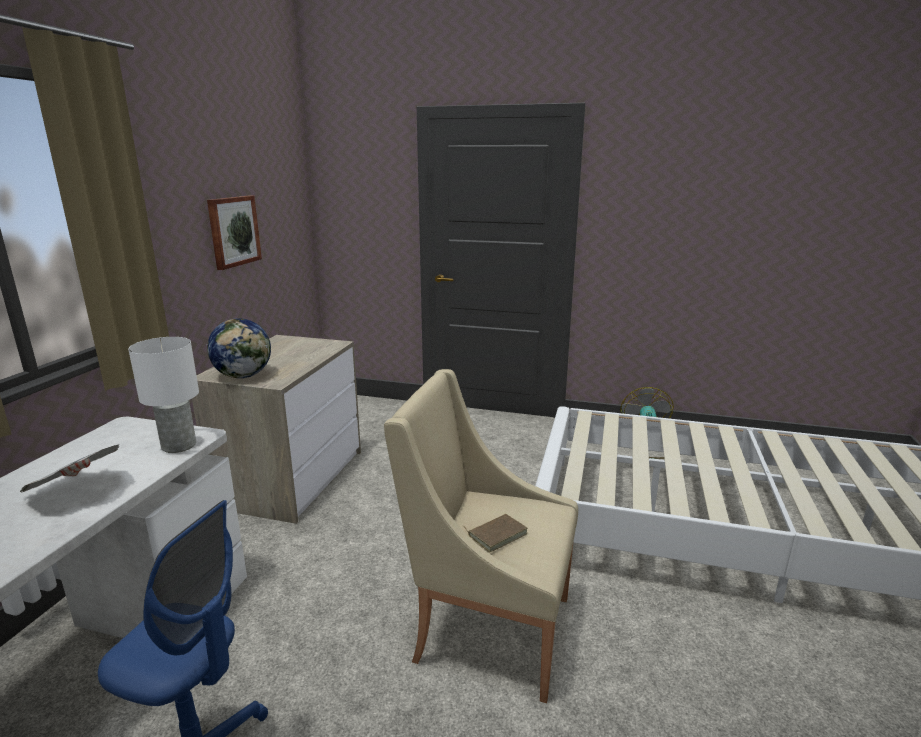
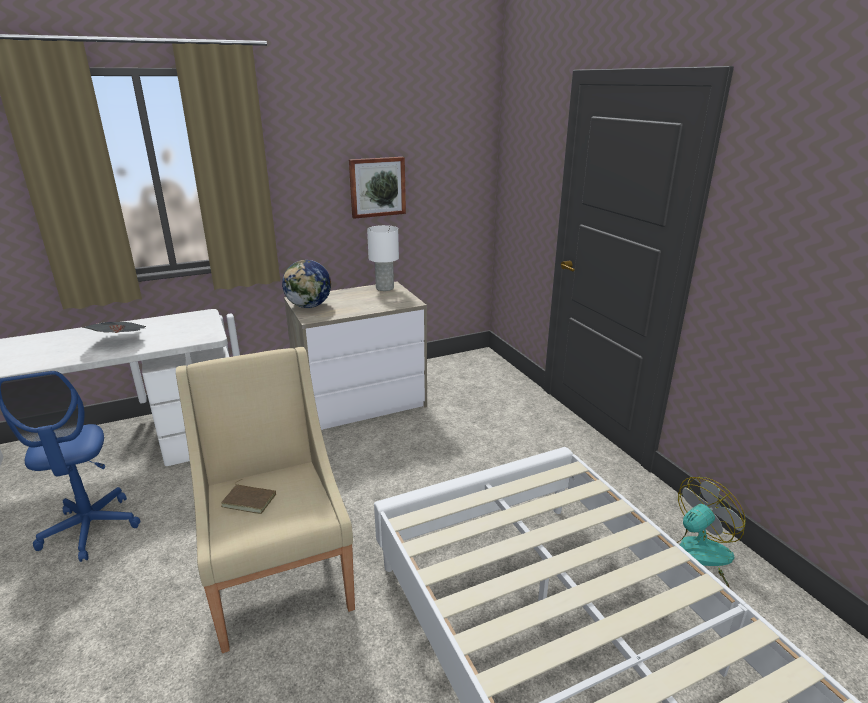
camera: 50 degrees right, 5 degrees up
white table lamp [128,337,199,453] -> white table lamp moved to [367,225,399,291]

